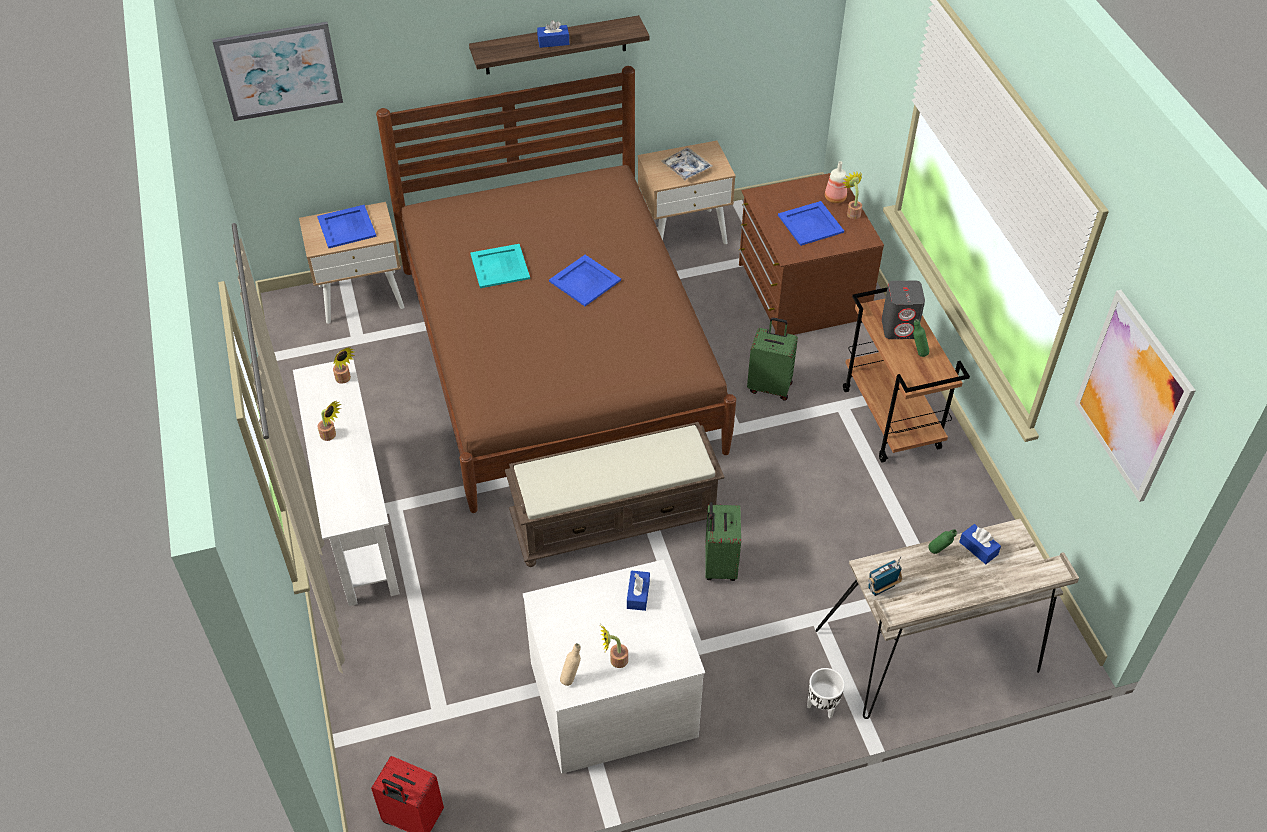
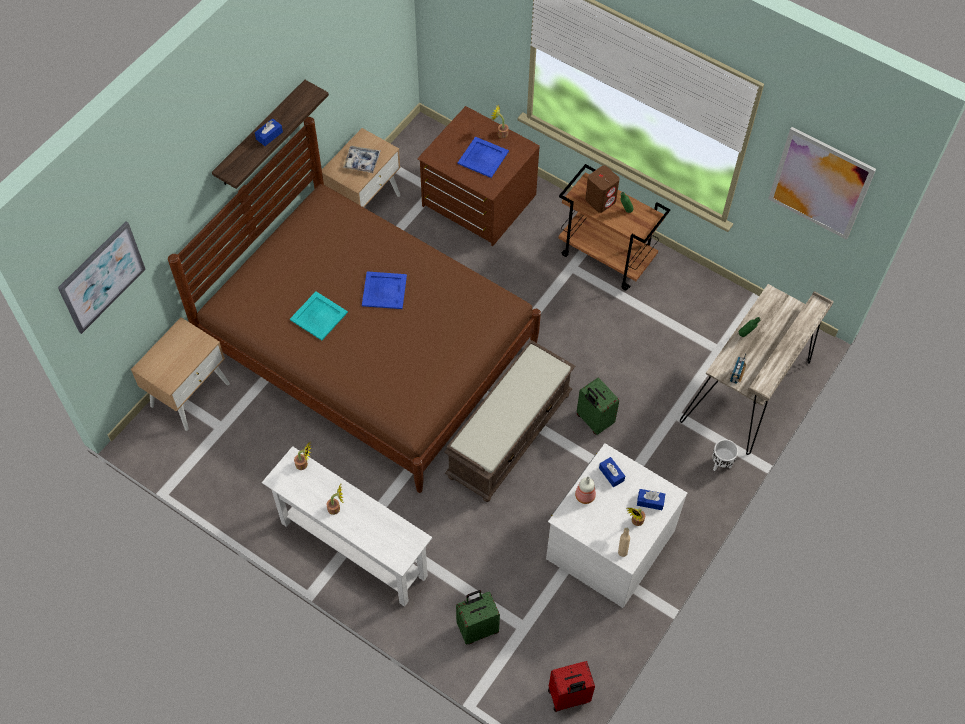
camera: 40 degrees left, 10 degrees up
blue tray [317,205,377,248] -> none
green suitcase [747,317,798,401] -> green suitcase moved to [456,590,500,645]
bottle [825,161,847,203] -> bottle moved to [575,476,596,504]
grey speaker [882,281,925,339] -> brown speaker [585,165,620,213]
blue tissue box [959,524,1001,564] -> blue tissue box moved to [637,489,665,510]

